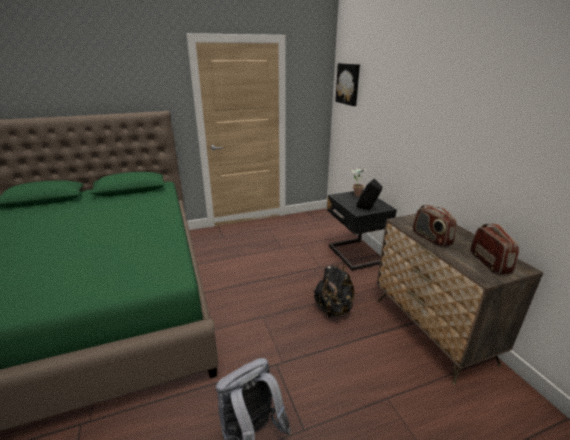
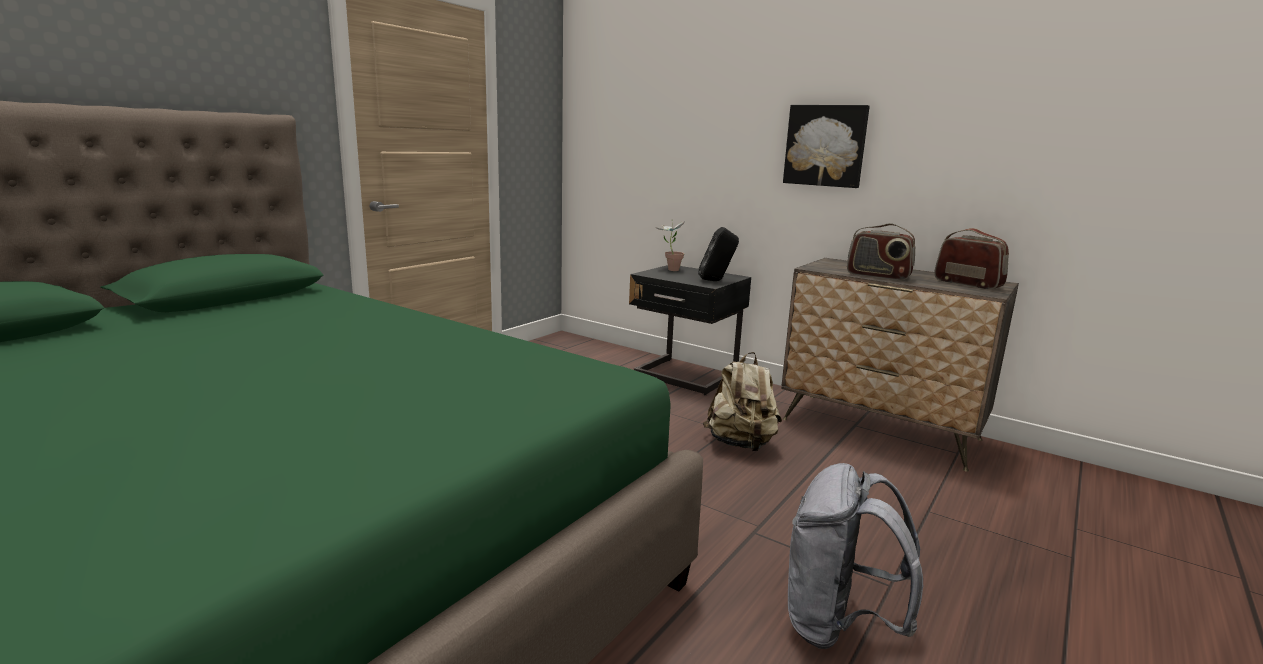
camera: 35 degrees left, 10 degrees down
black backpack [314,263,355,318] -> beige backpack [703,352,782,451]
picture [335,63,360,106] -> picture moved to [783,105,870,188]

